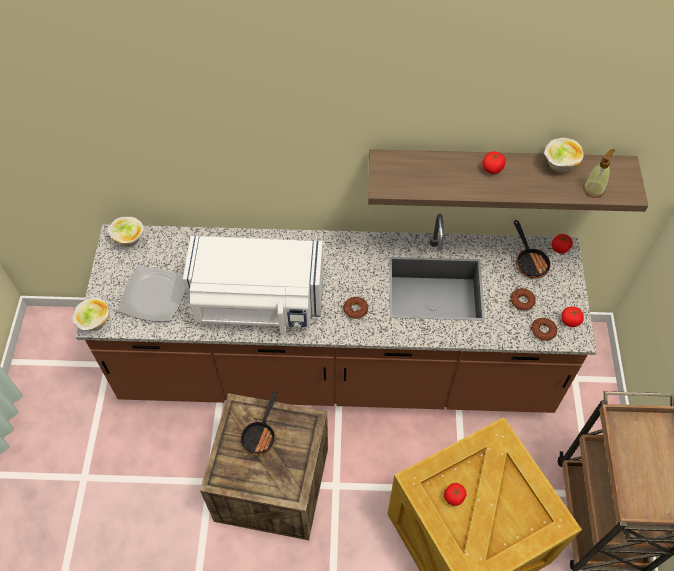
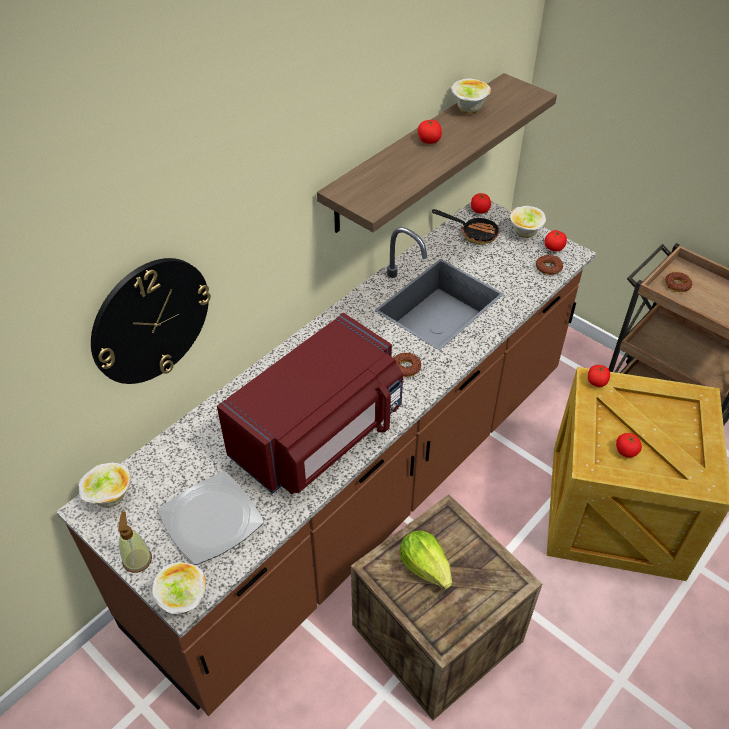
camera: 50 degrees left, 10 degrees down
white microwave [183,236,324,334] -> red microwave [217,313,403,494]
frying pan [240,391,277,456] -> lettuce [400,530,452,589]
donut [510,288,536,311] -> donut moved to [665,272,693,292]
soap dispenser [583,149,615,198] -> soap dispenser moved to [118,511,152,573]
none -> wall clock [91,258,211,384]
none -> bowl [510,206,546,238]
none -> tomato [588,365,610,387]

